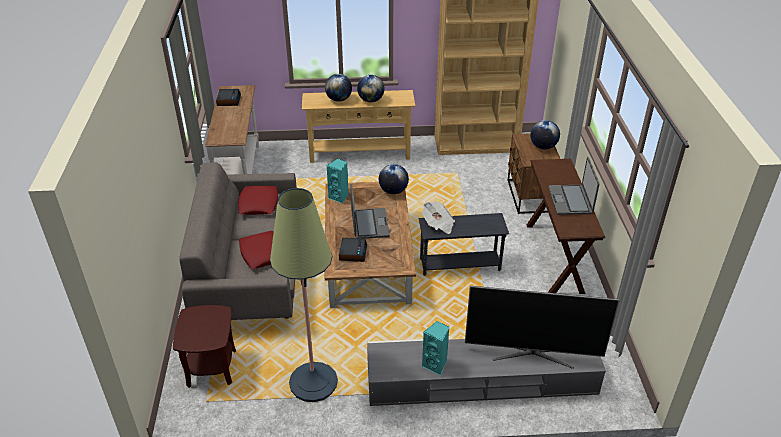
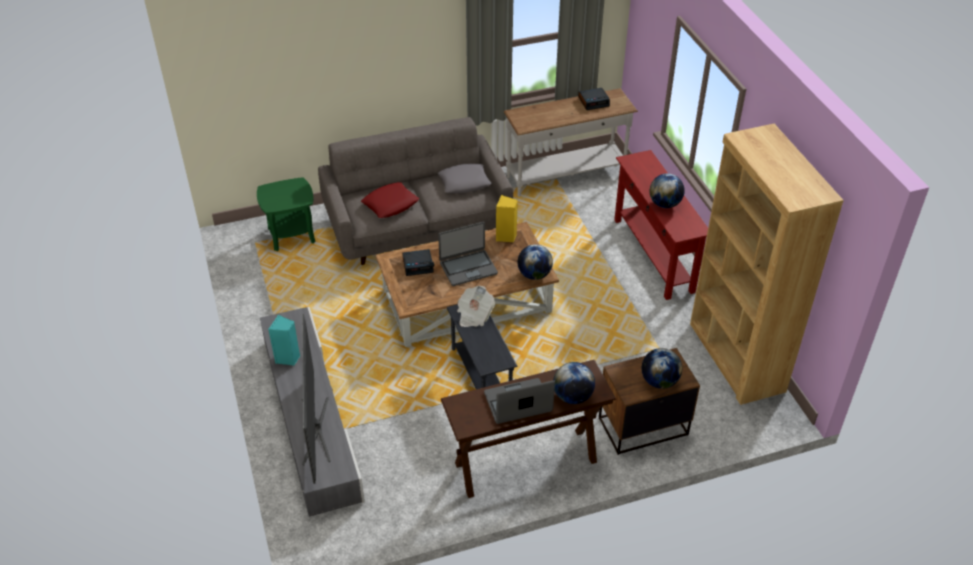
camera: 75 degrees right, 5 degrees up
brown side table [173,305,236,388] -> green side table [257,177,315,251]
red pillow [238,186,278,215] -> grey pillow [438,164,491,193]
floor lamp [270,188,338,402] -> none
beige console table [302,90,415,163] -> red console table [614,150,708,300]
globe [325,74,352,102] -> globe moved to [553,362,595,404]
turquoise speaker [327,159,349,203] -> yellow speaker [496,195,518,242]

